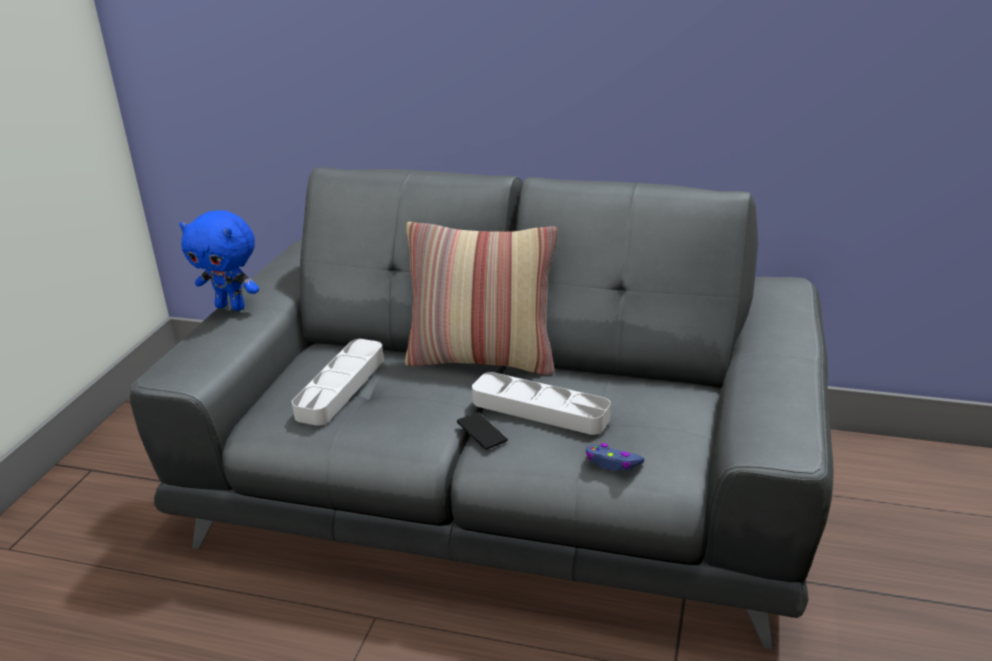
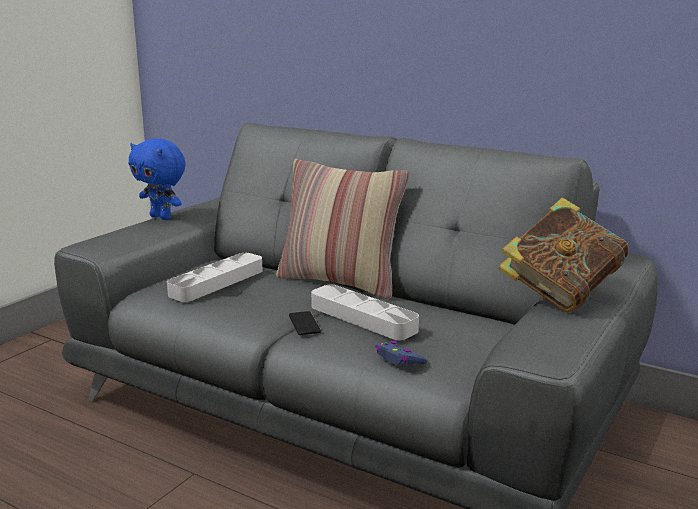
camera: 15 degrees right, 10 degrees down
none -> book [498,197,629,312]

